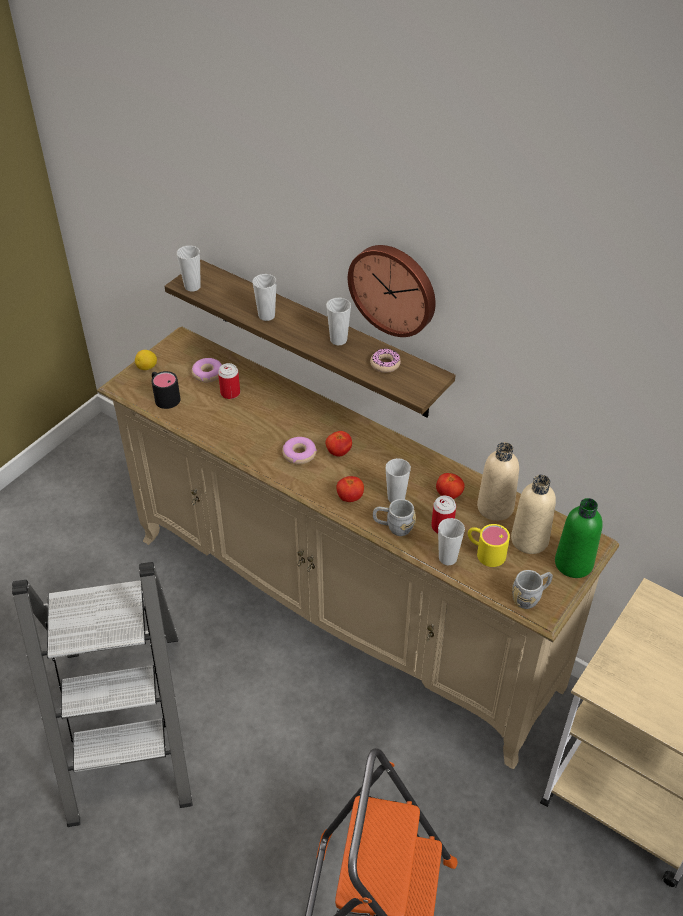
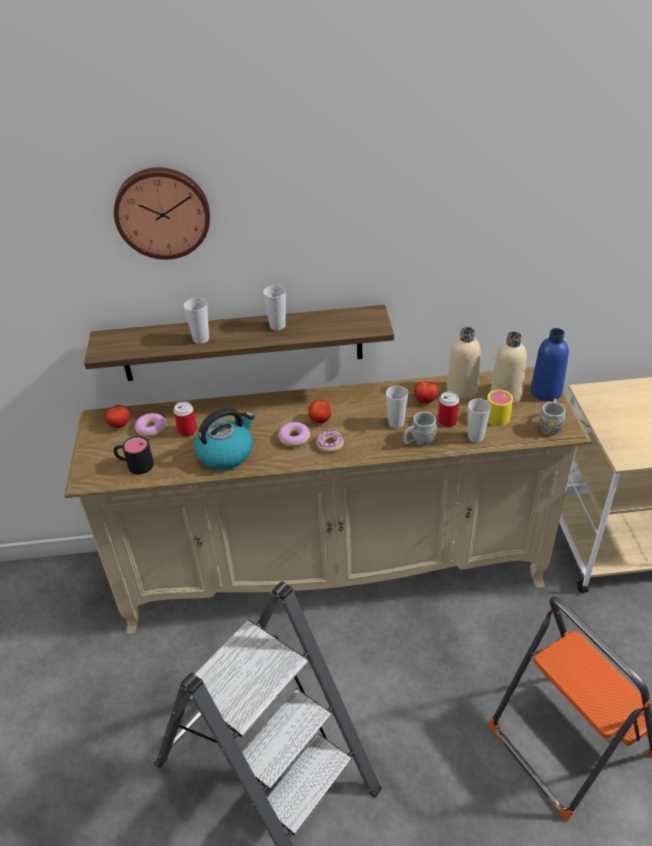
camera: 40 degrees left, 5 degrees down
lemon [135,350,157,370] -> none
cup [177,245,201,292] -> none
tomato [336,476,364,502] -> tomato moved to [105,405,130,428]
wall clock [348,245,436,337] -> wall clock moved to [114,167,210,260]
donut [370,349,401,373] -> donut moved to [316,430,344,453]
green bottle [555,498,603,578] -> blue bottle [530,328,569,401]
none -> kettle [194,408,255,470]

